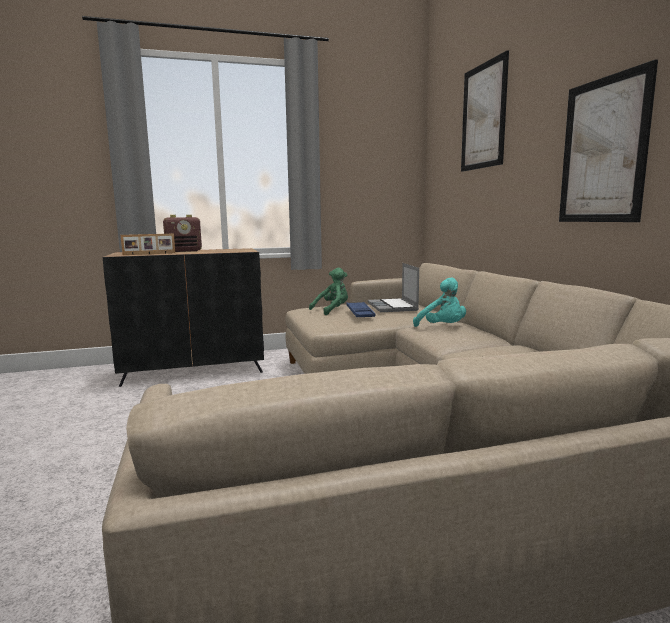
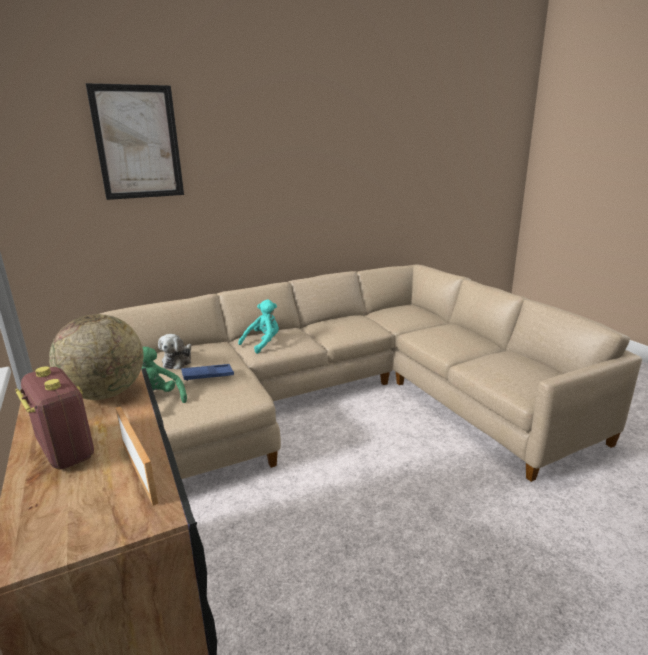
camera: 100 degrees left, 10 degrees up
laptop [368,263,419,312] -> plush toy [158,334,191,369]
picture [559,59,658,222] -> none
none -> globe [49,314,144,400]

